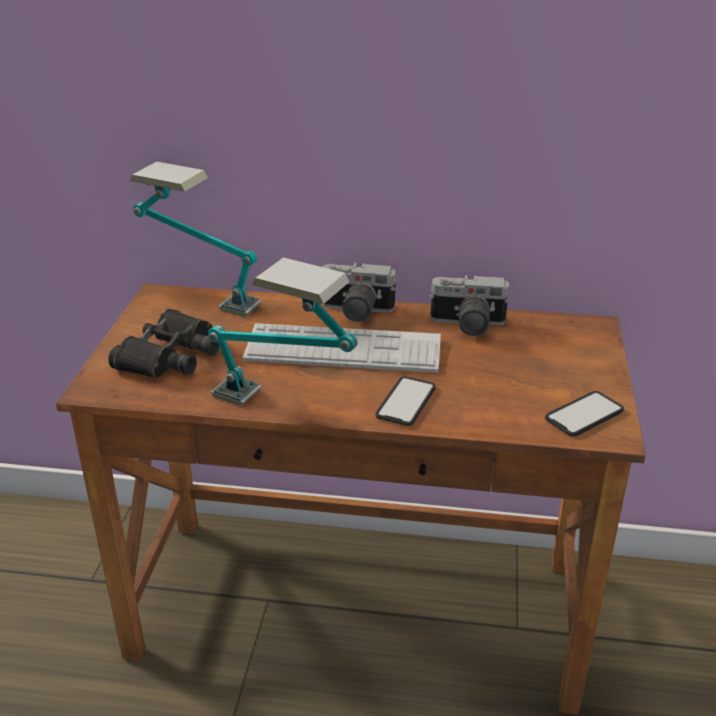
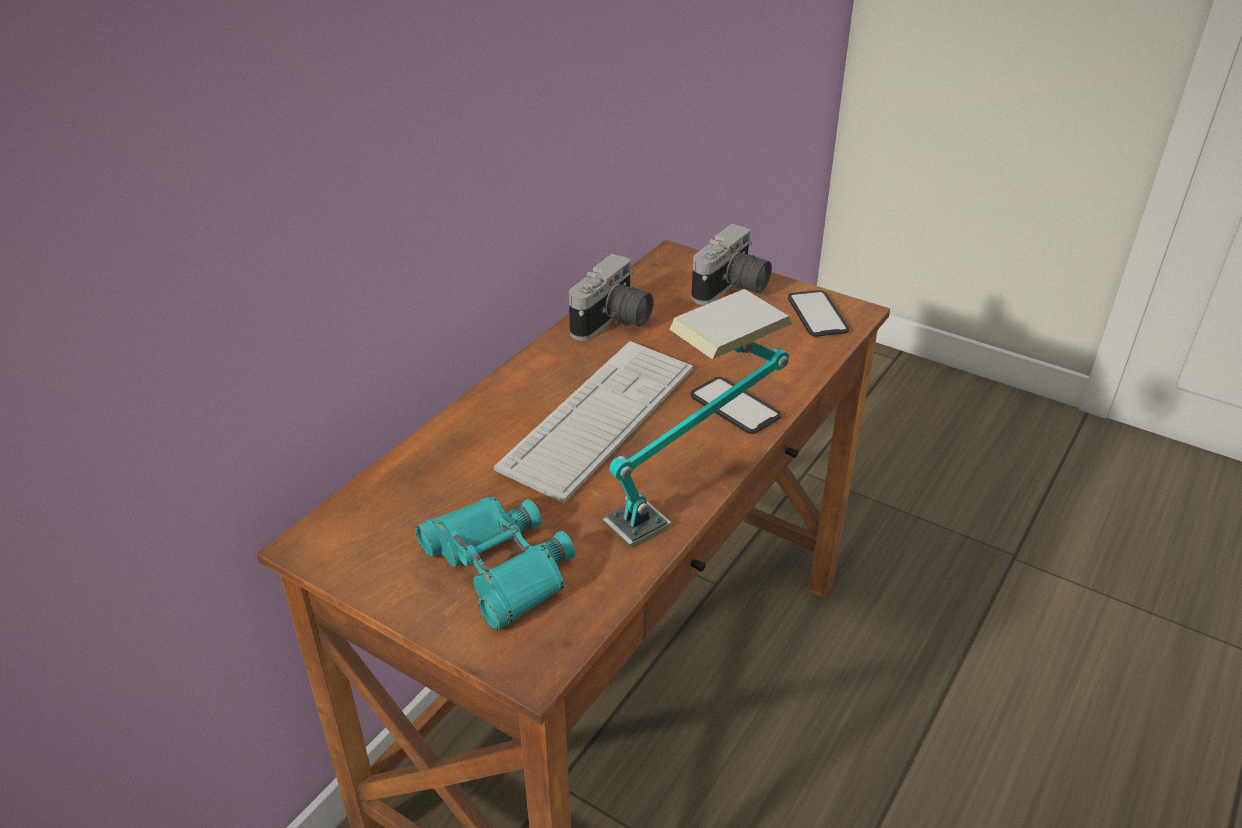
camera: 65 degrees left, 5 degrees up
black binoculars [108,309,220,378] -> turquoise binoculars [415,496,575,631]
table lamp [130,162,262,317] -> none
camera [322,263,396,322] -> camera moved to [691,224,772,305]

